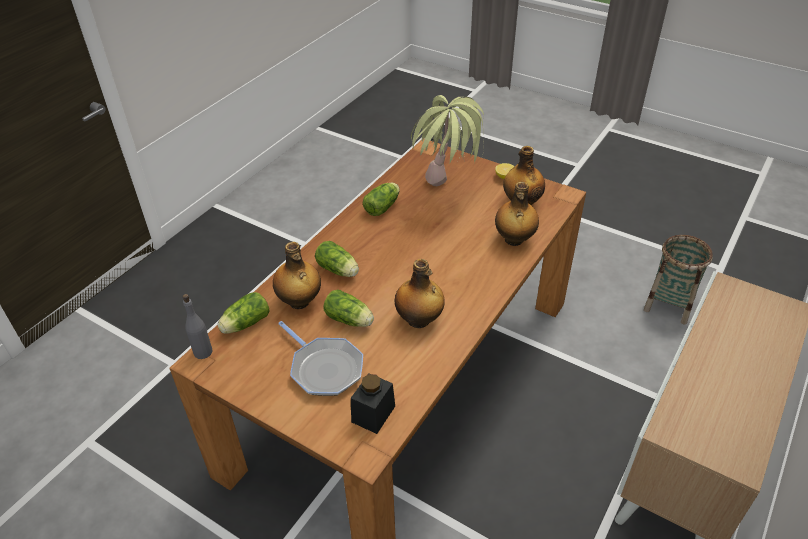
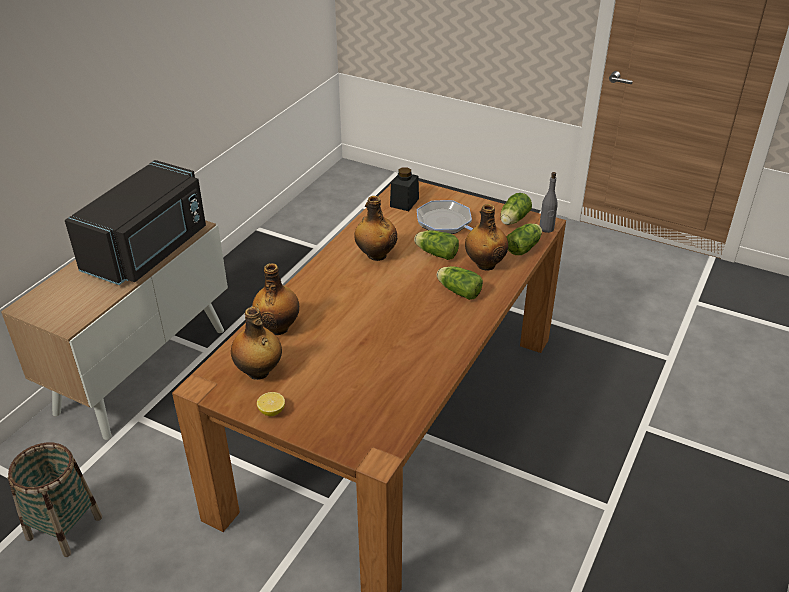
camera: 175 degrees right, 5 degrees down
lettuce [363,183,400,216] -> lettuce moved to [500,193,532,225]
potted plant [411,95,484,186] -> none
none -> black microwave [65,160,206,285]

